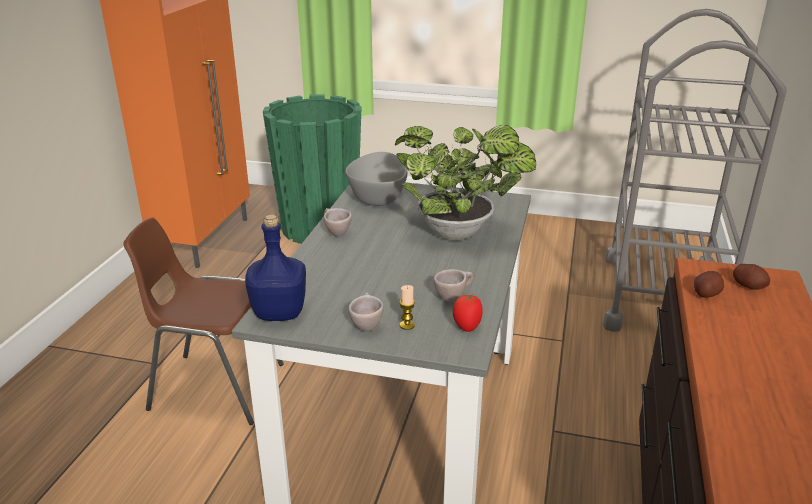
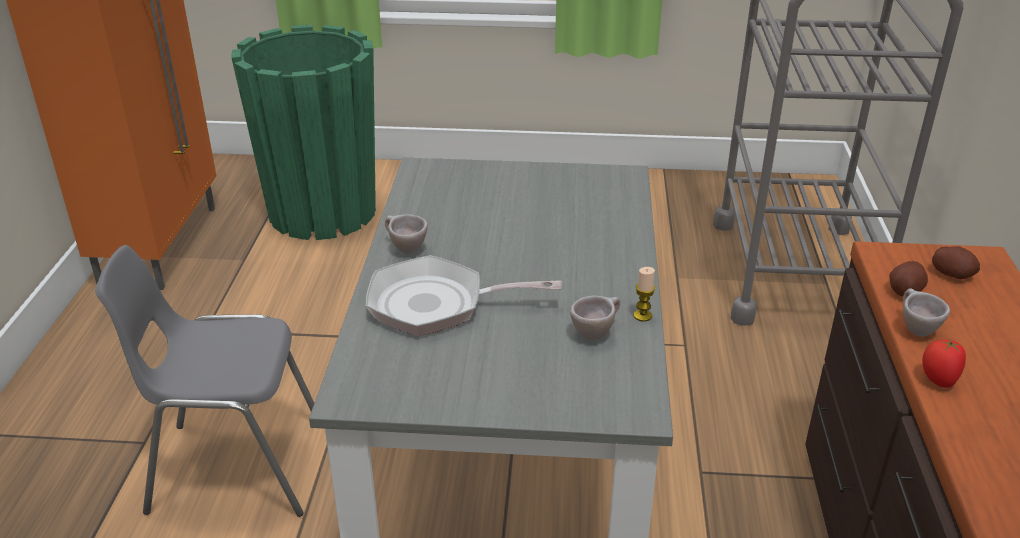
camera: 10 degrees left, 5 degrees up
brown chair [123,217,284,425] -> grey chair [95,245,314,517]
blue bottle [245,214,306,321] -> none
grey bowl [346,152,408,206] -> none
beige cup [349,292,384,331] -> beige cup moved to [903,288,950,337]
potted plant [395,125,536,240] -> none
candle [399,285,415,330] -> candle moved to [633,267,655,322]
tomato [453,294,483,332] -> tomato moved to [922,339,966,388]
none -> frying pan [366,255,562,336]

